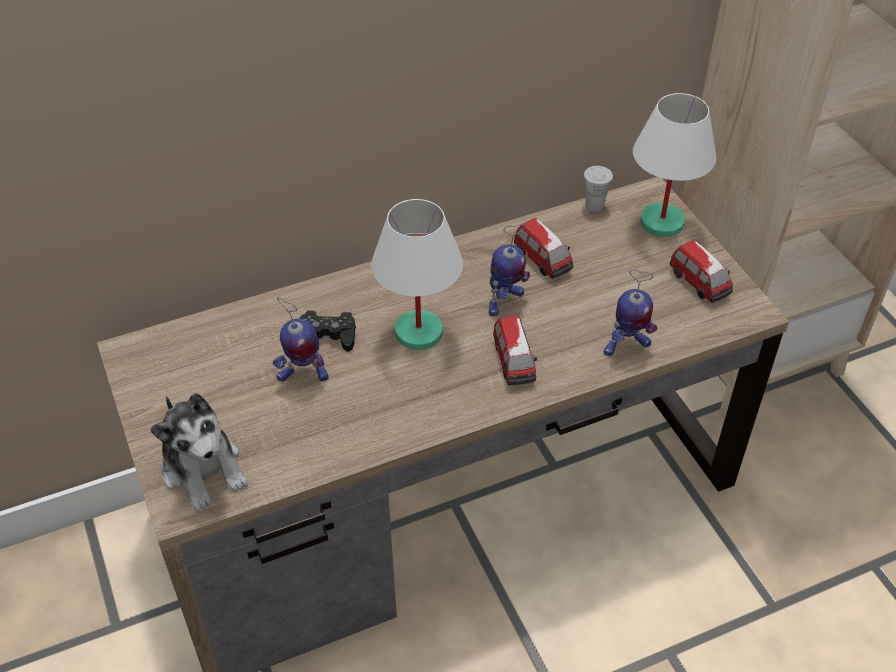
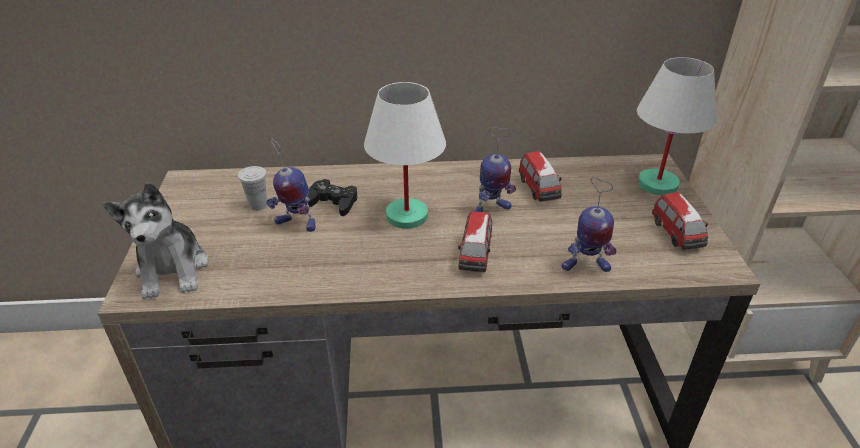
camera: 20 degrees right, 10 degrees down
white cup [584,166,613,212] -> white cup moved to [238,166,267,211]

